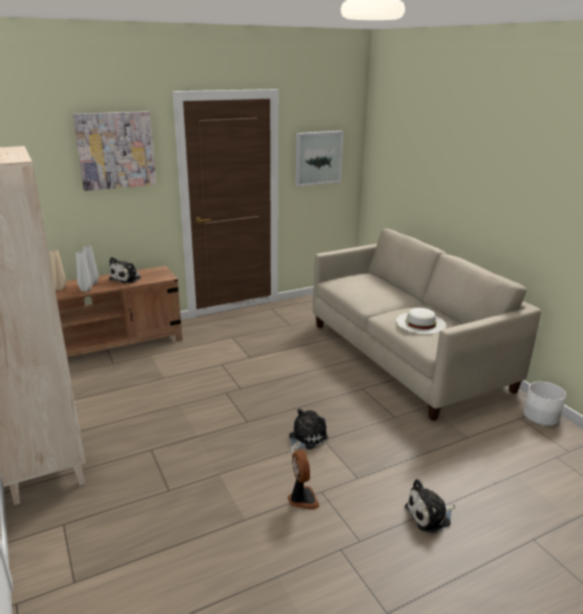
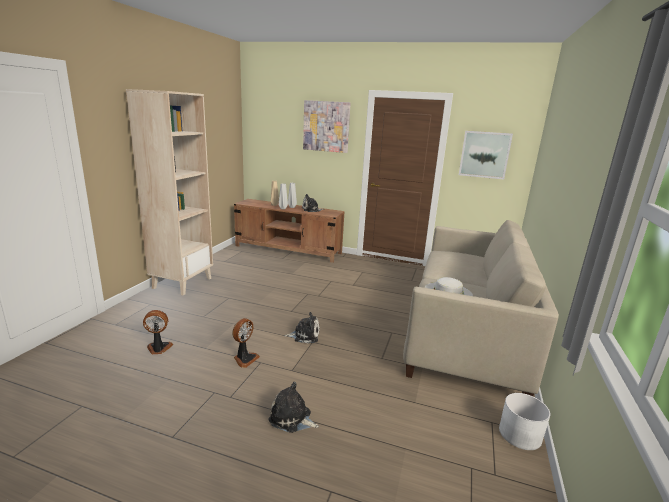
camera: 45 degrees right, 5 degrees down
none -> fan [143,310,173,354]

